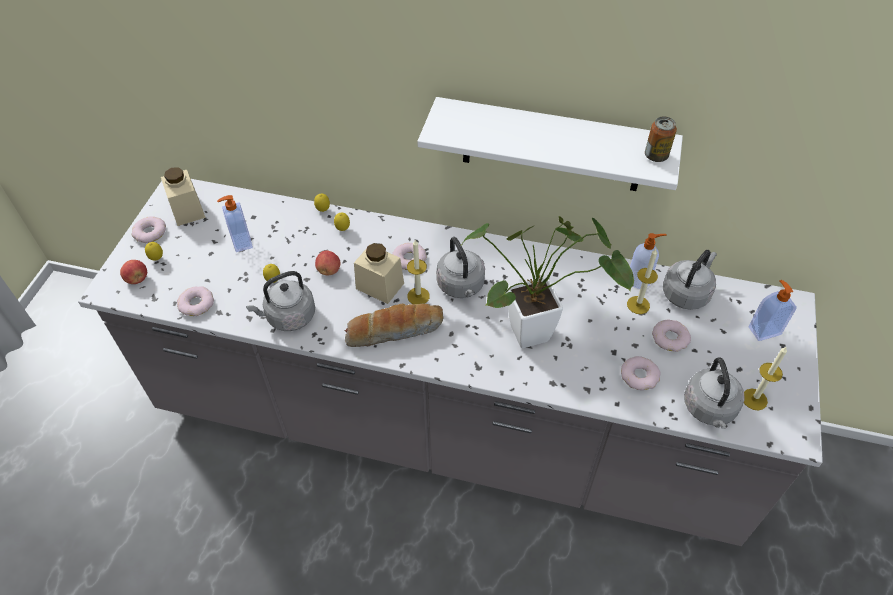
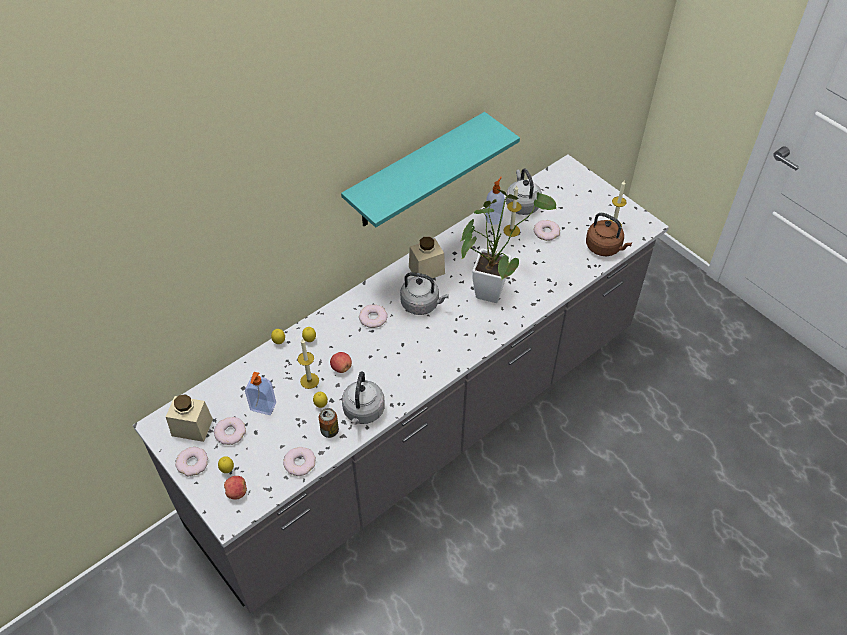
camera: 55 degrees left, 0 degrees up
bread [345,304,444,347] -> none
beige jar [354,243,404,304] -> beige jar moved to [409,237,445,278]
candle [407,240,430,304] -> candle moved to [297,339,319,389]
white shelf [417,97,683,191] -> turquoise shelf [341,112,520,227]
donut [621,356,661,390] -> donut moved to [214,417,246,445]
can [645,116,677,162] -> can moved to [319,408,339,438]
grey kettle [684,357,745,429] -> brown kettle [586,213,632,256]
soap dispenser [749,280,797,341] -> none

